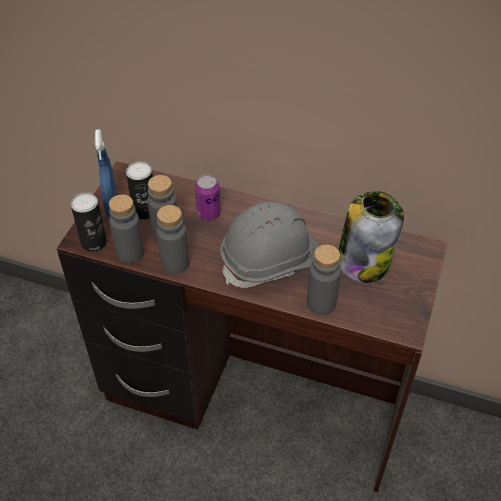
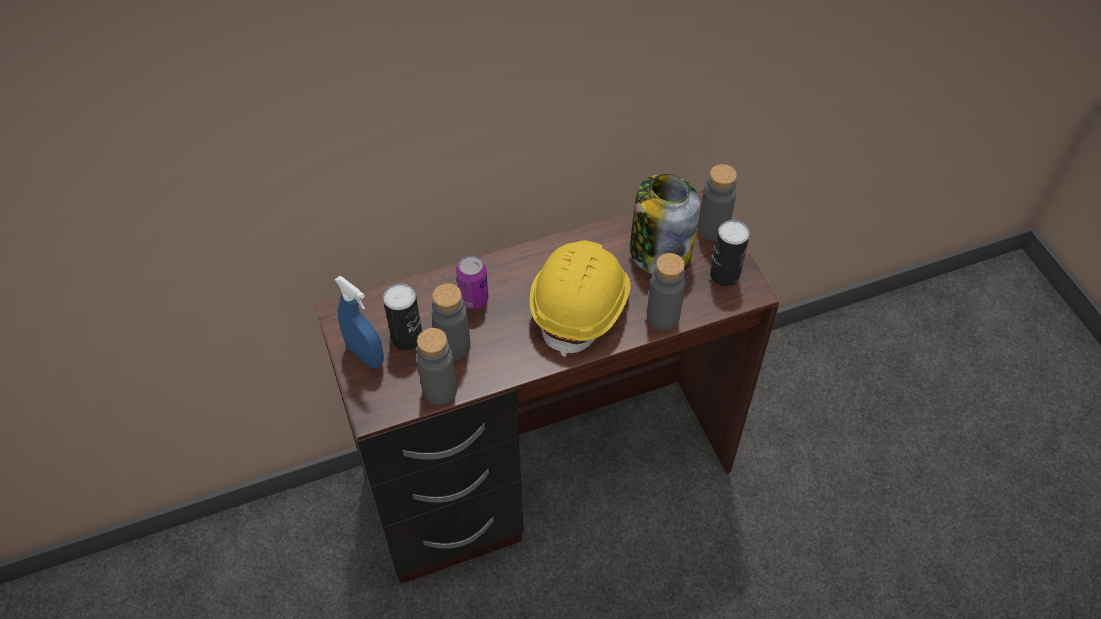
camera: 40 degrees left, 5 degrees up
can [71,192,107,252] -> can moved to [710,220,750,287]
grey bottle [156,205,189,274] -> grey bottle moved to [698,164,737,241]
grey hard hat [220,202,319,288] -> yellow hard hat [530,240,631,357]

